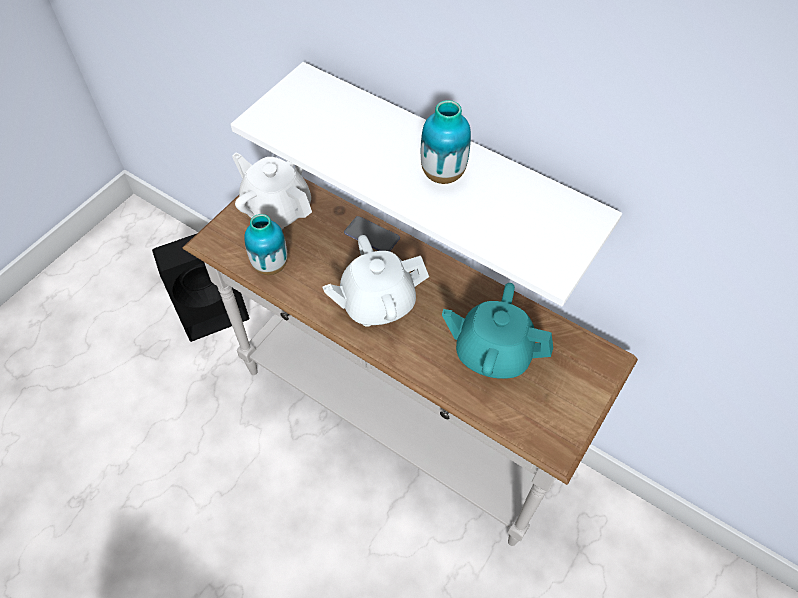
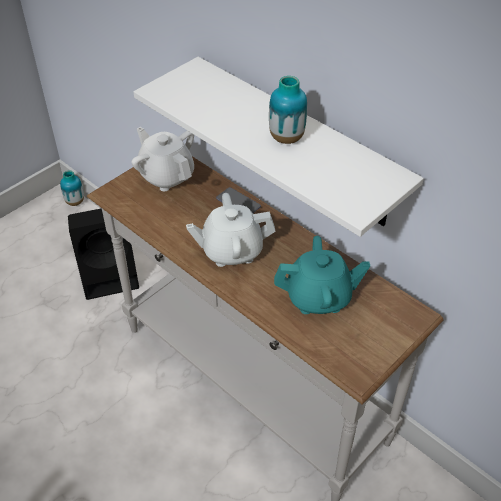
camera: 10 degrees right, 10 degrees down
vase [244,214,287,275] -> vase moved to [60,170,84,206]
turquoise teapot [442,283,553,379] -> turquoise teapot turned 150 degrees clockwise [274,236,370,314]

